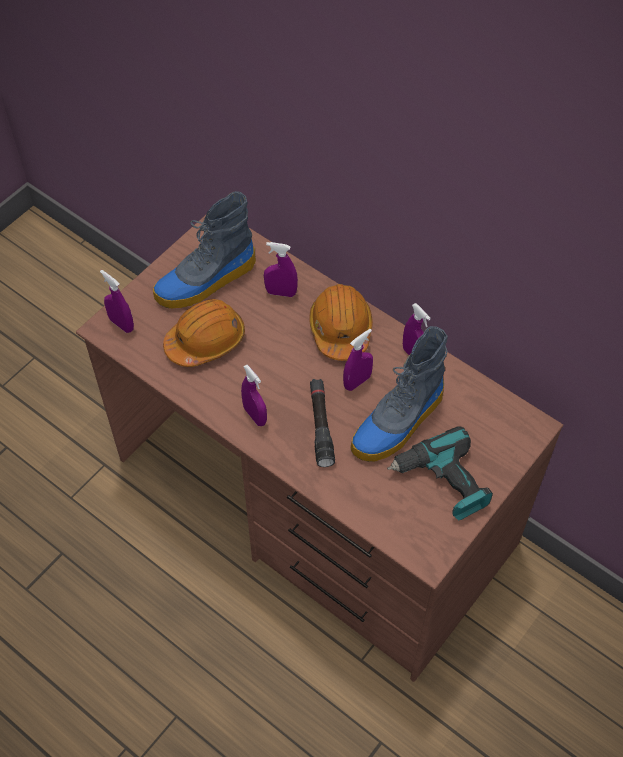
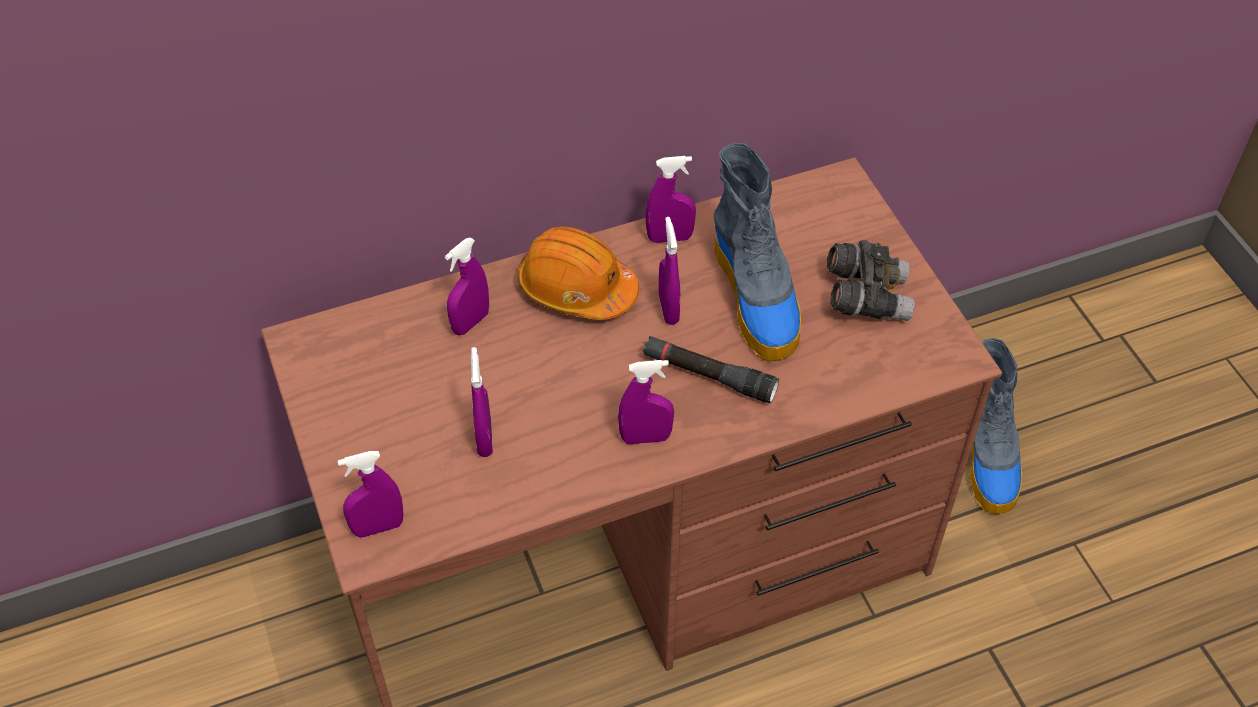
camera: 60 degrees left, 5 degrees down
boot [153,191,256,308] -> boot moved to [969,338,1022,514]
orange hard hat [163,299,245,367] -> purple spray bottle [471,347,493,457]
power drill [387,426,493,521] -> grey binoculars [827,240,915,321]

